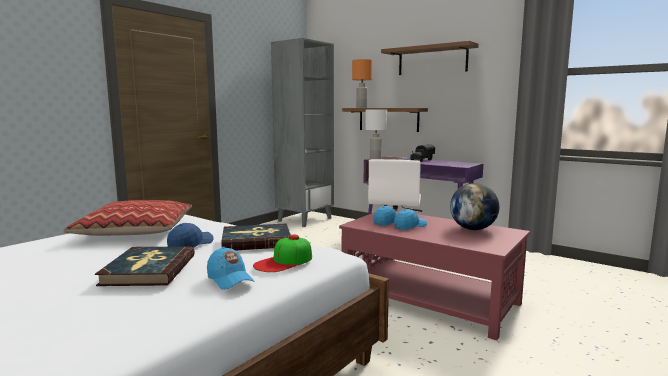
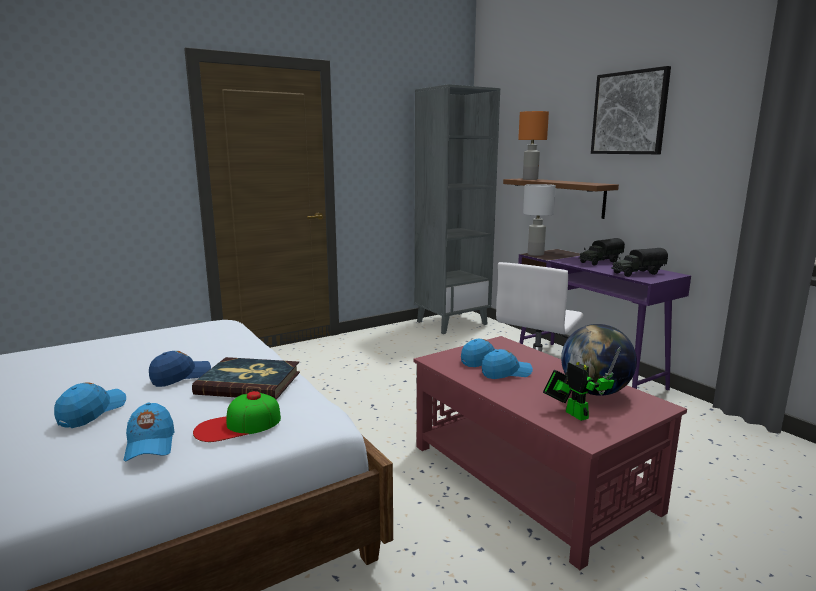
camera: 20 degrees right, 5 degrees up
pillow [63,200,192,236] -> none
book [95,246,195,286] -> blue cap [54,382,126,428]
brown shelf [381,41,479,75] -> picture [591,66,671,154]
none -> toy robot [543,347,621,421]
none -> toy truck [611,248,668,277]

